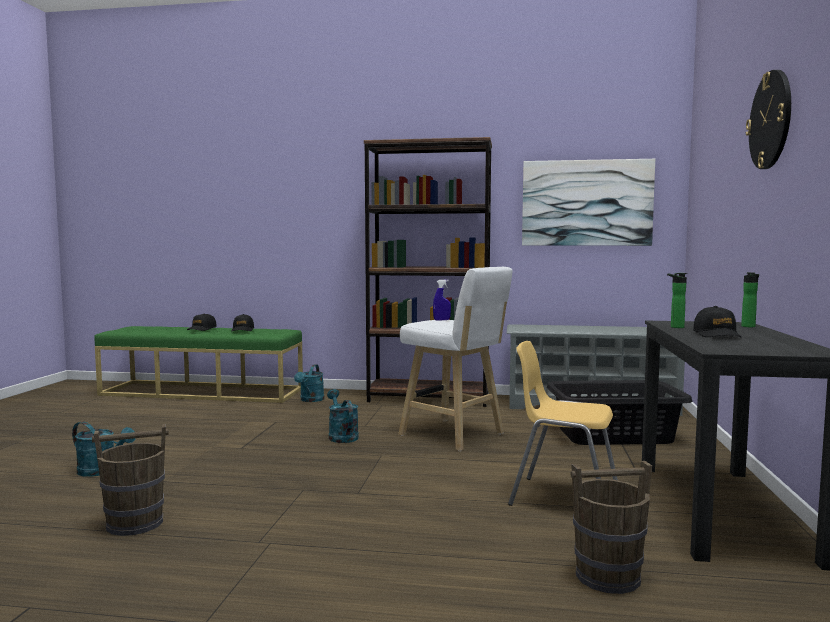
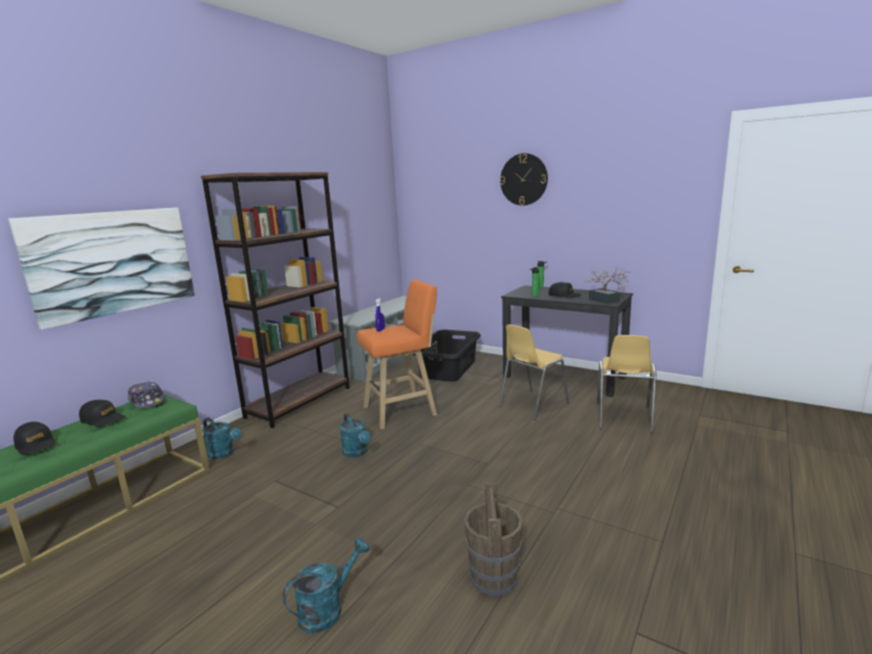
camera: 65 degrees left, 10 degrees up
turquoise watering can [327,389,359,443] -> turquoise watering can turned 120 degrees counterclockwise [340,413,370,457]
white stool [398,267,512,451] -> orange stool [357,279,437,429]
picture [522,159,655,246] -> picture moved to [8,207,195,330]
brown bucket [570,461,652,594] -> yellow chair [597,335,656,433]
none -> cap [128,381,164,408]
none -> potted plant [584,267,631,304]

